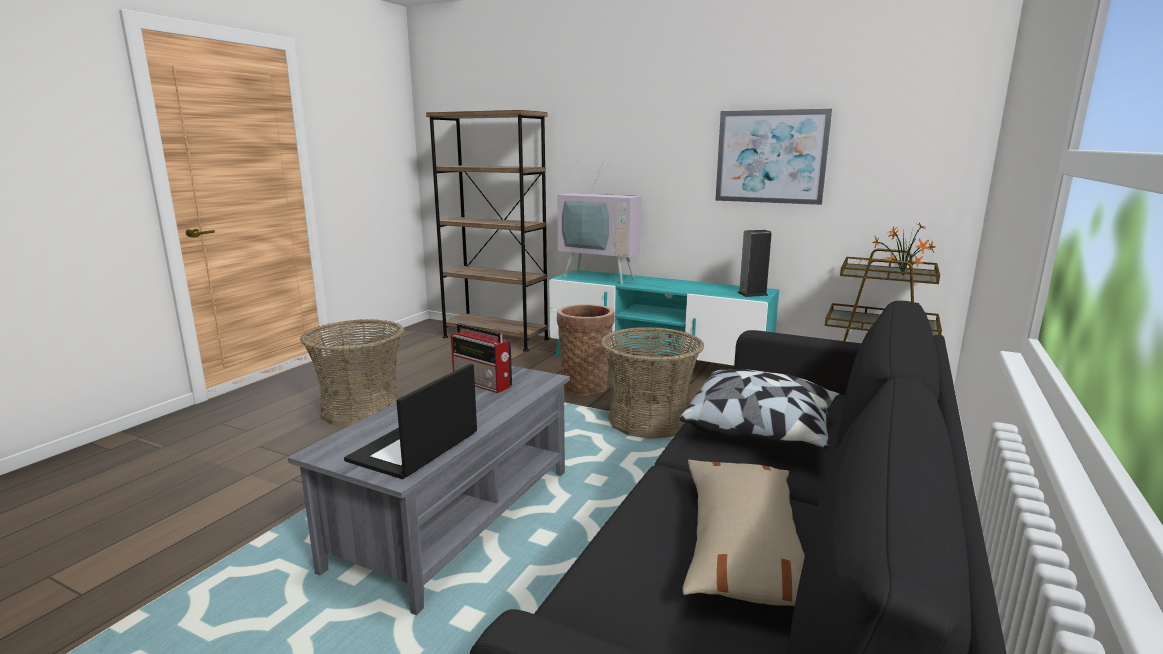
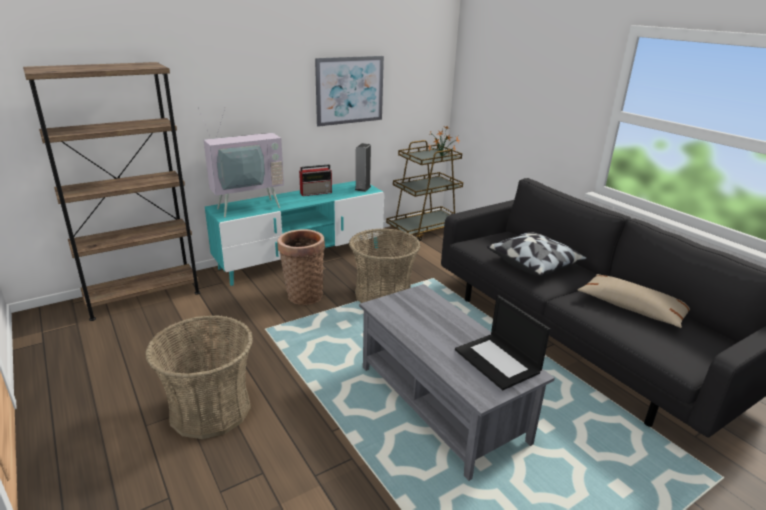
camera: 60 degrees left, 10 degrees up
radio [451,323,512,393] -> radio moved to [299,165,332,196]

